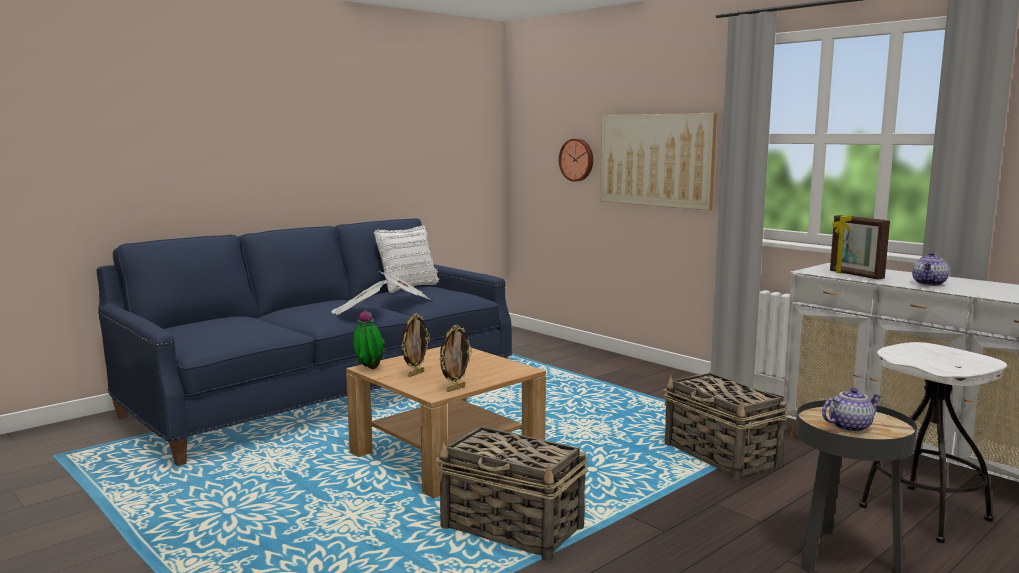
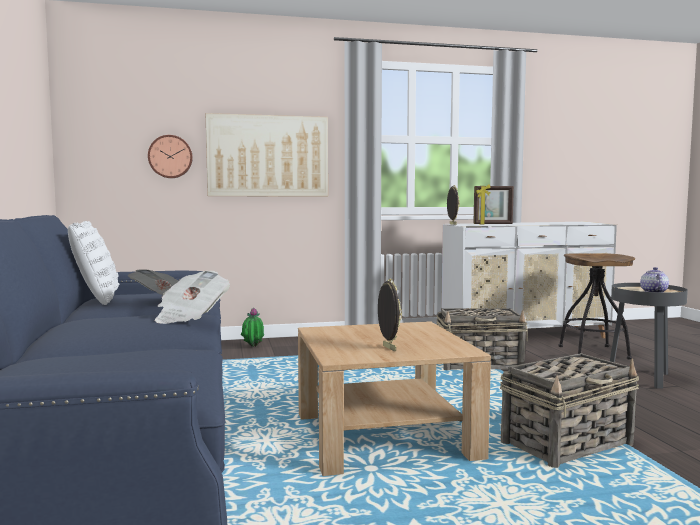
camera: 60 degrees left, 5 degrees down
potted plant [353,310,385,369] -> potted plant moved to [241,308,264,347]
picture frame [439,325,472,392] -> picture frame moved to [447,185,460,225]
white stool [859,342,1007,543] -> brown stool [559,253,635,360]
teapot [912,252,949,286] -> none

